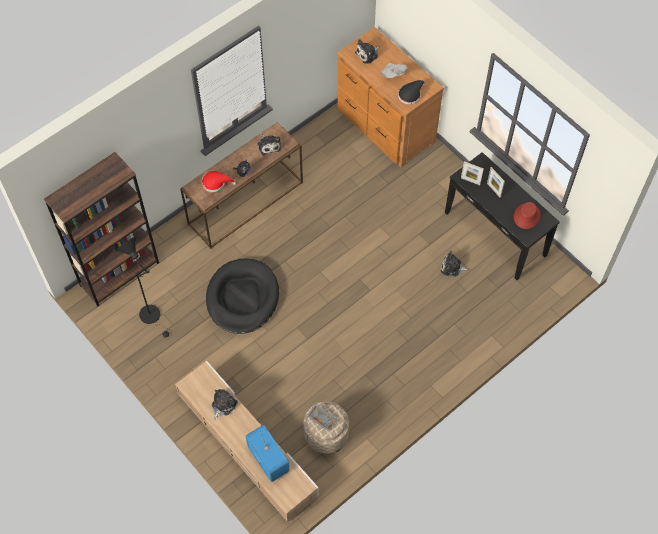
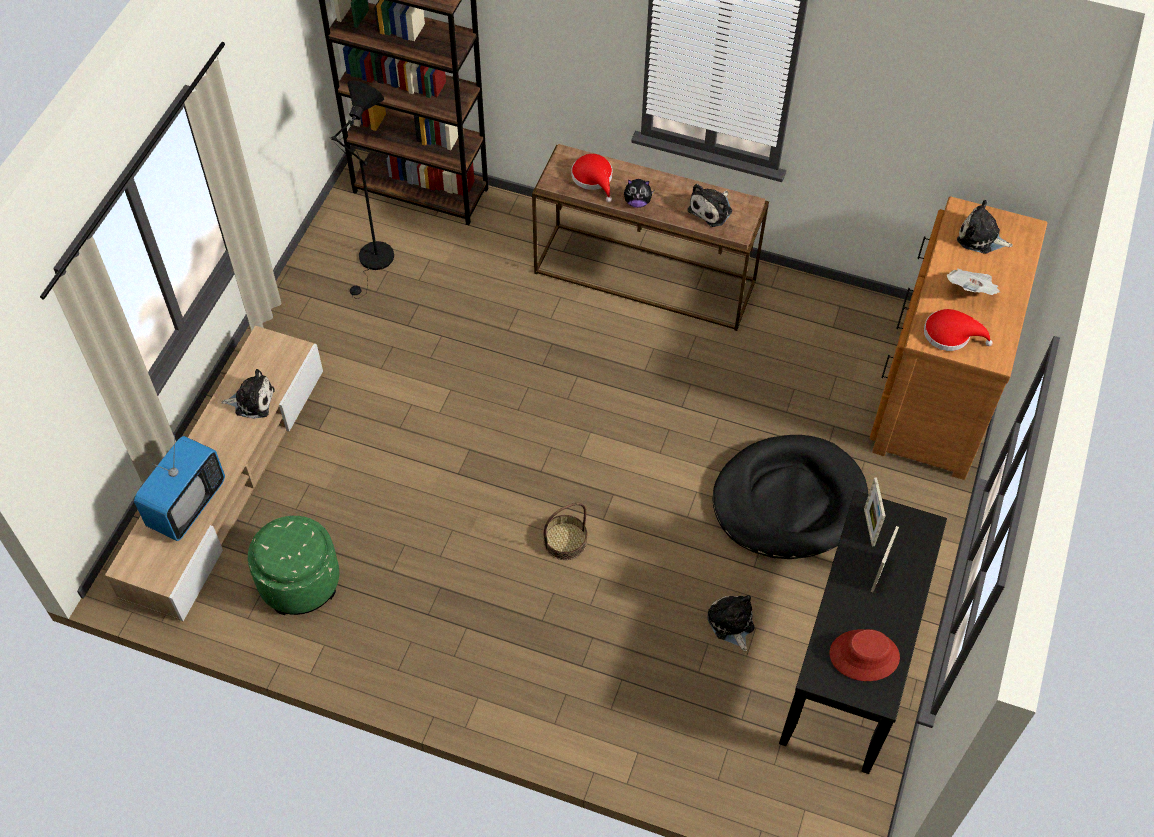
camera: 60 degrees right, 5 degrees down
black dog bed [206,259,279,334] -> black dog bed moved to [712,435,868,559]
beige ottoman [303,402,349,454] -> green ottoman [248,516,339,615]
grey tray [307,404,338,432] -> none
black hat [398,80,426,105] -> red hat [924,309,993,351]
none -> basket [543,503,587,560]

